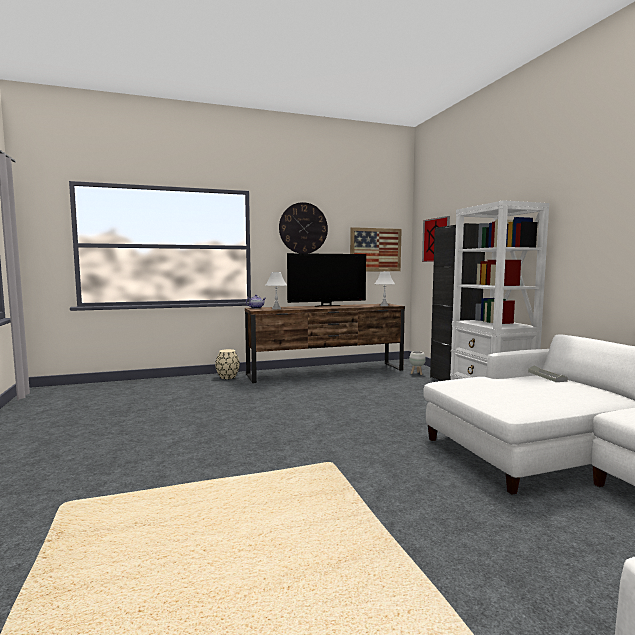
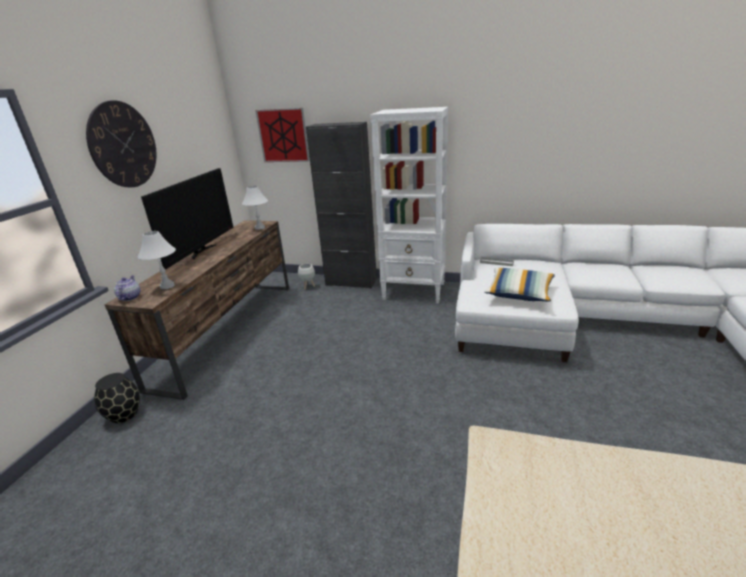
camera: 55 degrees left, 20 degrees up
beige vase [215,349,240,379] -> black vase [94,373,140,423]
picture [350,227,402,271] -> none
none -> pillow [484,268,555,302]

